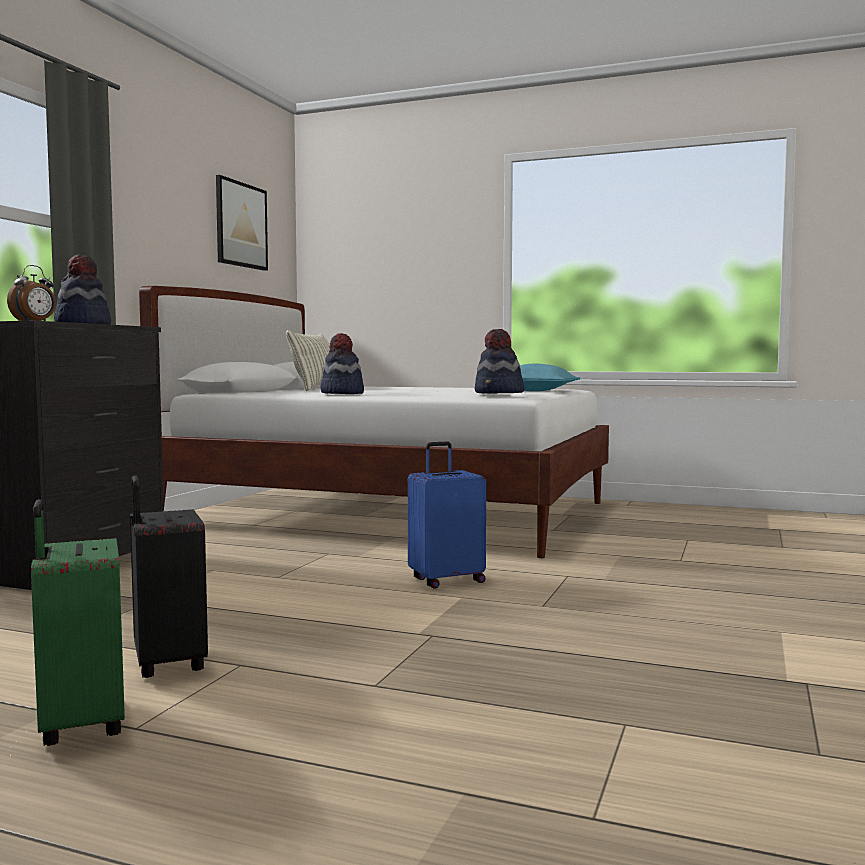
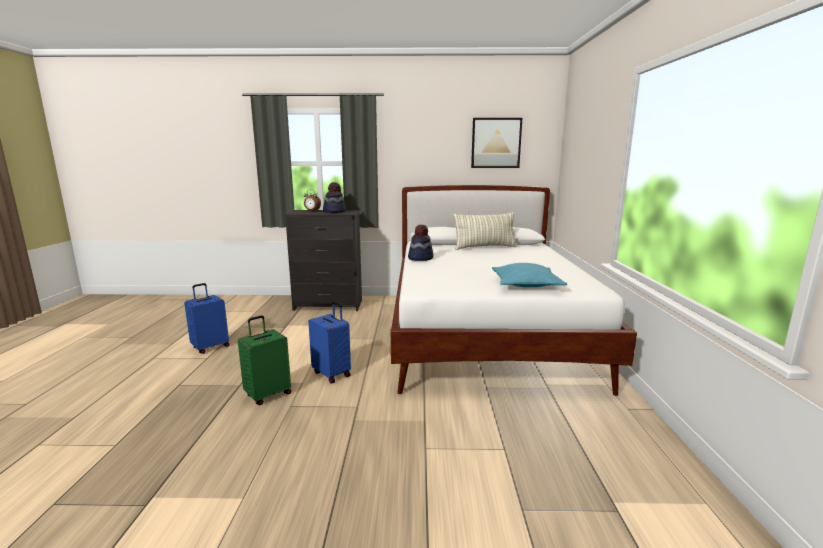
camera: 70 degrees right, 10 degrees up
green suitcase [31,499,125,746] -> green suitcase moved to [238,315,291,405]
black suitcase [130,475,208,678] -> blue suitcase [184,283,230,354]
hat [475,329,525,394] -> none

